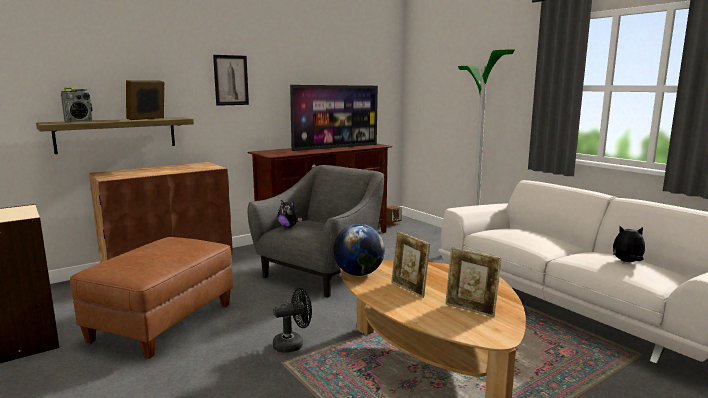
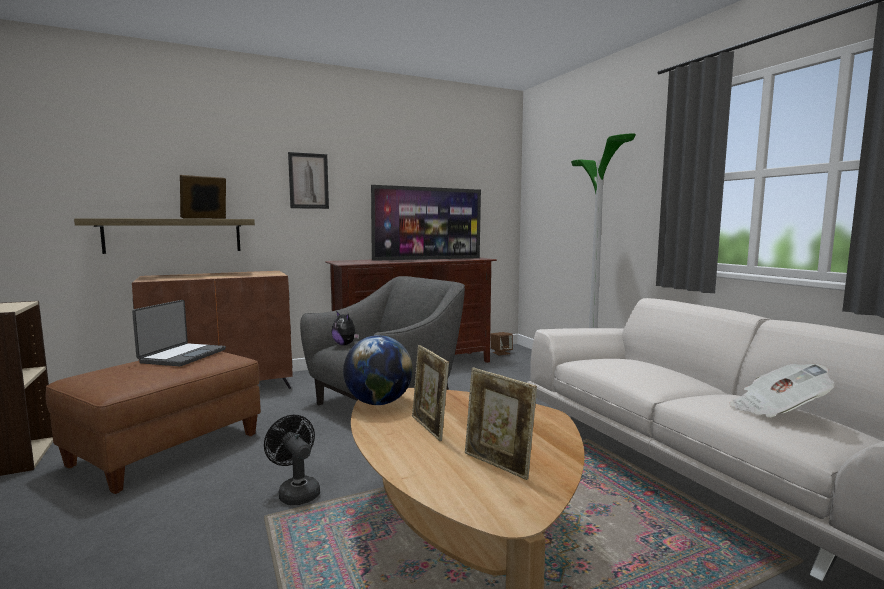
camera: 10 degrees right, 5 degrees down
radio [61,87,92,122] -> none
black fan [273,288,312,353] -> black fan turned 120 degrees counterclockwise [264,415,320,505]
plush toy [613,226,645,262] -> newspaper [729,364,835,417]
none -> laptop [132,300,226,366]

